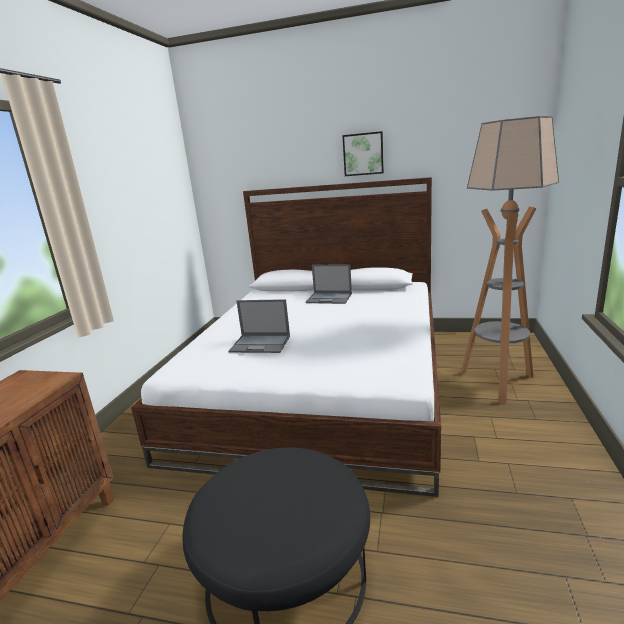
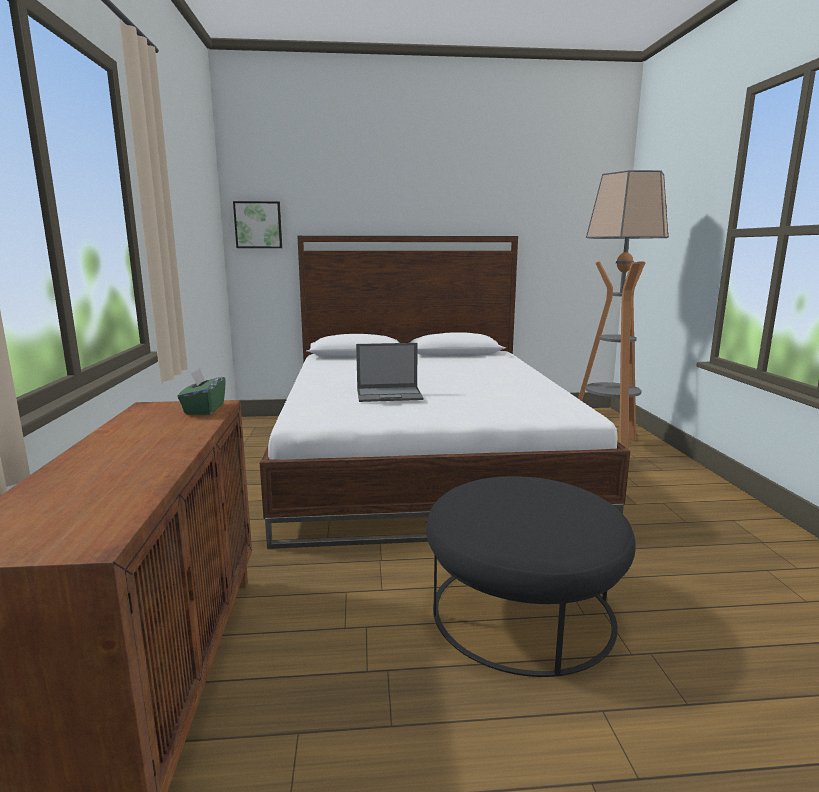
camera: 20 degrees left, 5 degrees down
laptop [306,264,352,304] -> none
picture [342,131,384,176] -> picture moved to [233,201,282,248]
none -> green tissue box [177,368,226,415]

